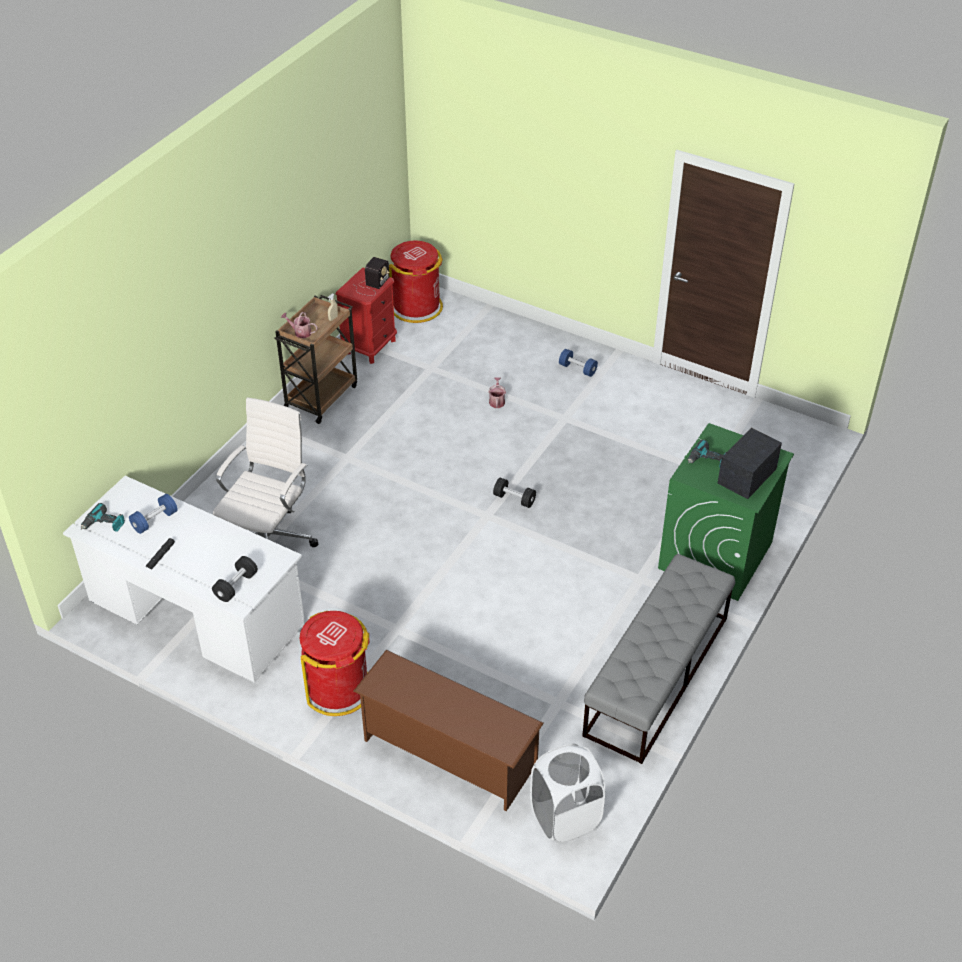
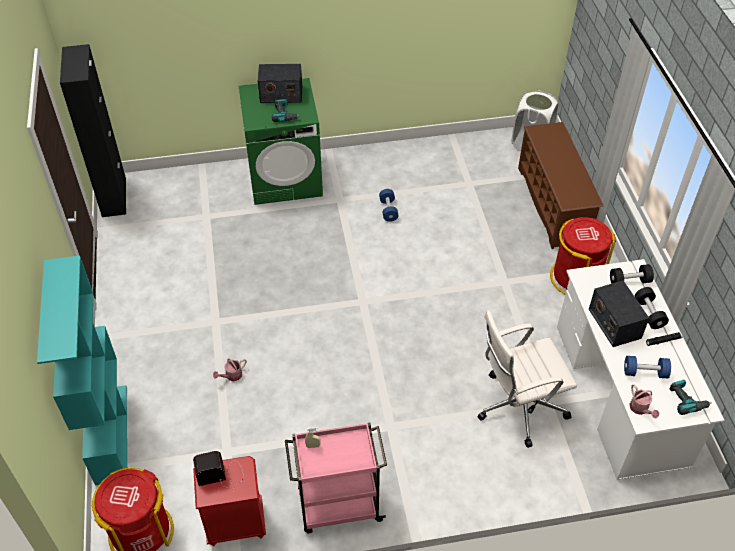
camera: 130 degrees left, 5 degrees up
brown cart [274,295,357,424] -> pink cart [285,422,387,533]
watering can [281,312,317,338] -> watering can moved to [629,385,659,419]
black dumbbell [493,478,536,508] -> black dumbbell moved to [635,287,669,329]
blue dumbbell [559,349,598,377] -> blue dumbbell moved to [379,189,398,222]
grey bench [582,554,735,764] -> none
none -> turquoise bookcase [37,256,127,486]
none -> black cabinet [60,44,126,217]
none -> radio [589,281,649,347]

